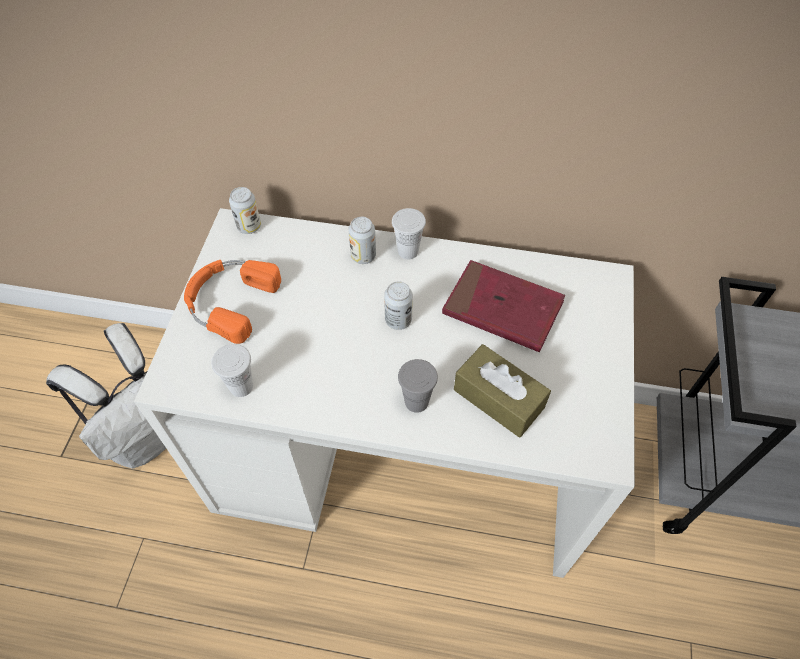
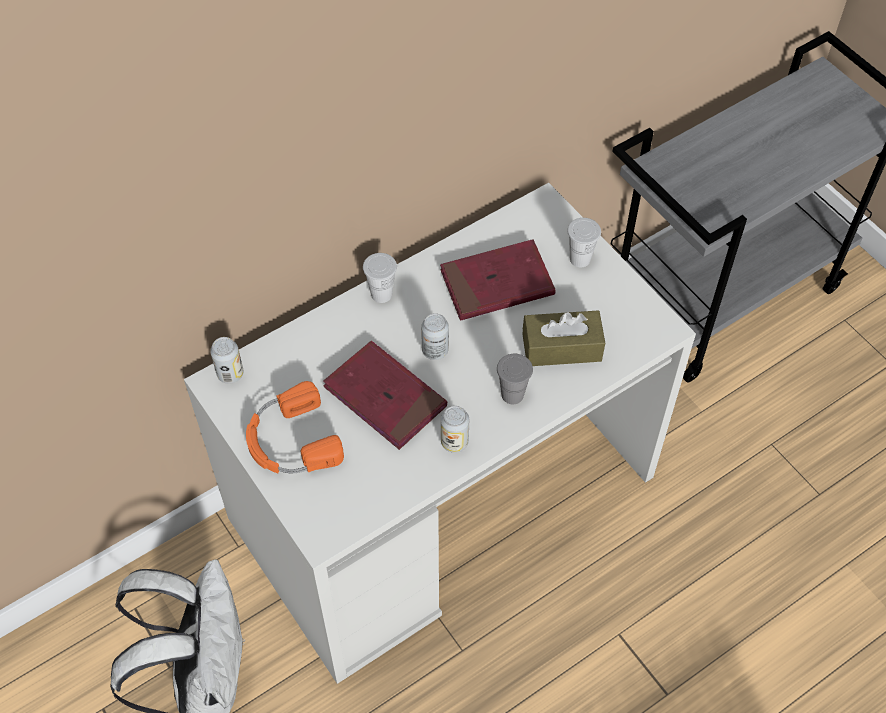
camera: 45 degrees left, 0 degrees up
white cup [211,344,253,397] -> white cup moved to [567,218,601,267]
can [348,217,376,264] -> can moved to [441,406,469,453]
none -> red book [323,341,447,450]

